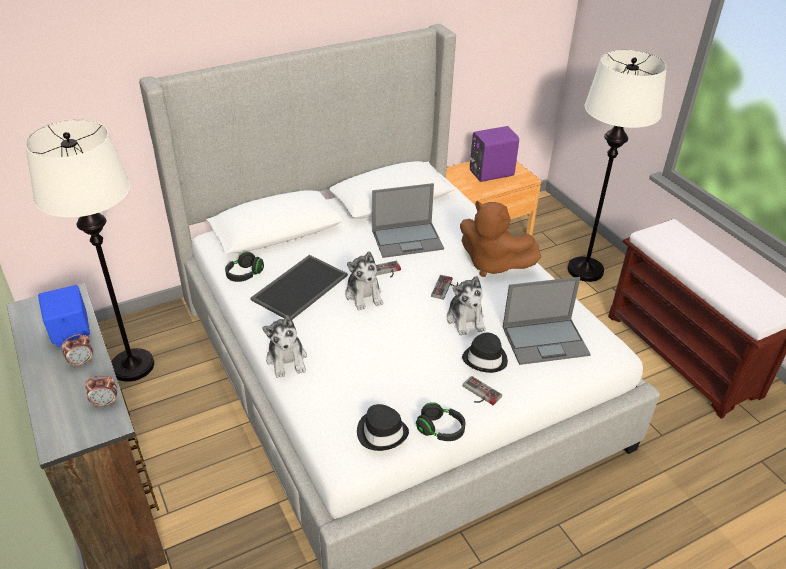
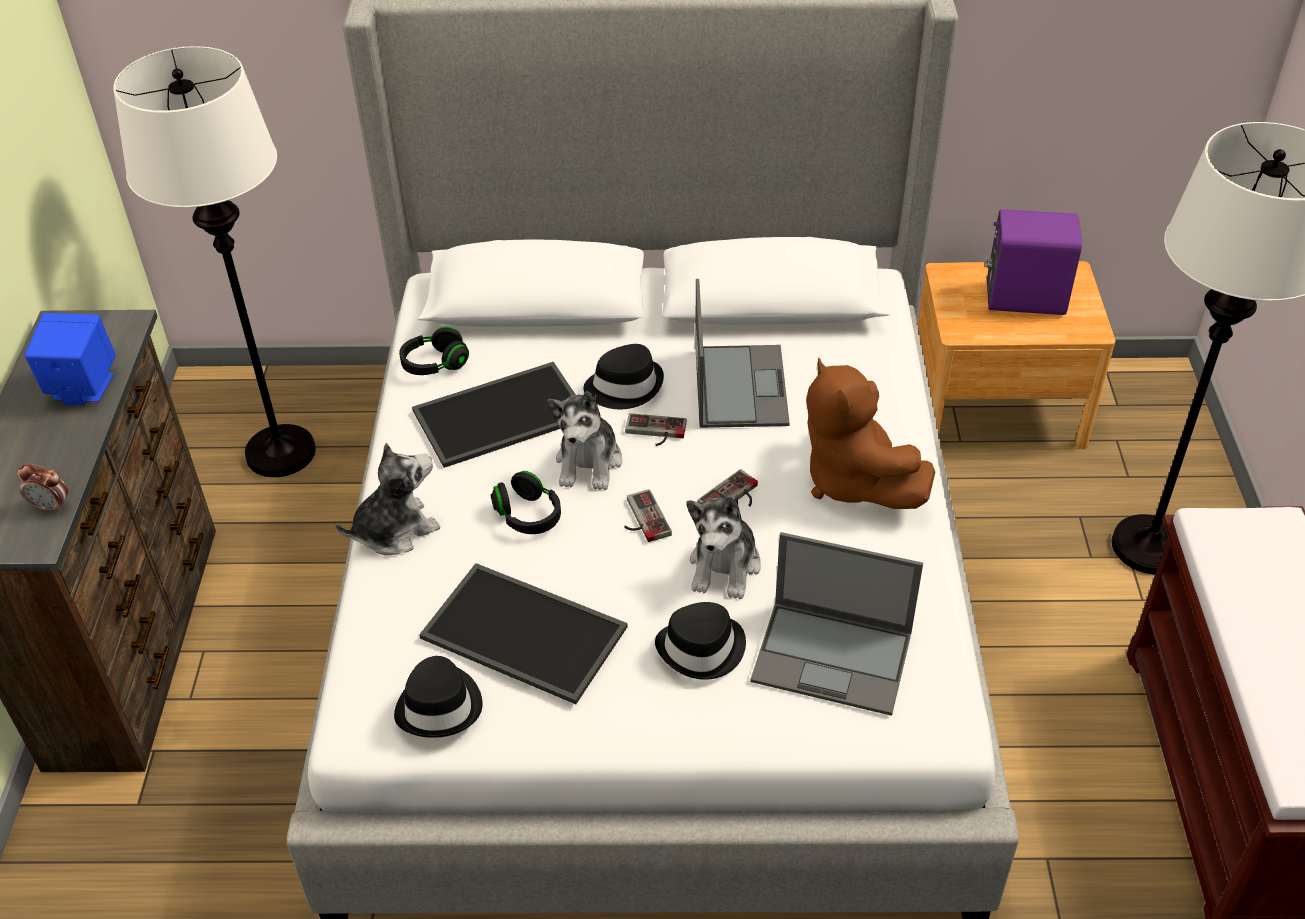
camera: 30 degrees right, 5 degrees up
alarm clock [62,334,93,368] -> none
plush toy [262,315,307,378] -> plush toy turned 135 degrees counterclockwise [335,443,440,555]
laptop [372,183,444,258] -> laptop turned 105 degrees counterclockwise [695,279,790,428]
black headphones [416,402,466,441] -> black headphones moved to [491,471,561,534]
game controller [463,376,502,405] -> game controller moved to [624,489,672,542]
none -> tray [419,563,627,704]
none -> black hat [583,344,664,409]

